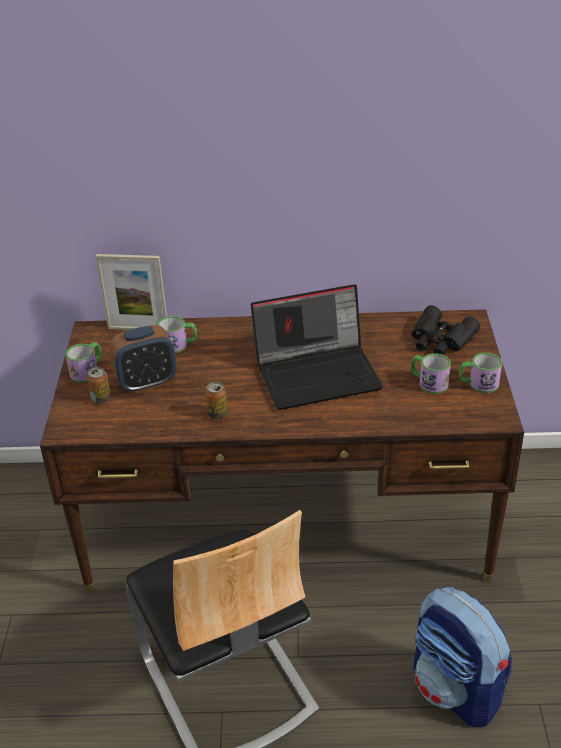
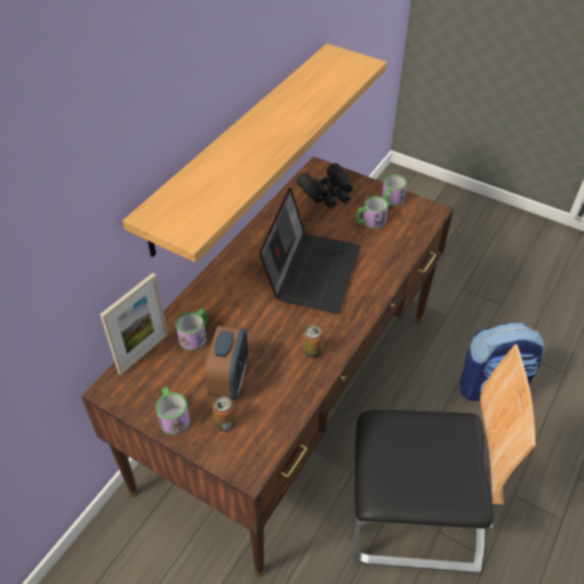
camera: 60 degrees left, 10 degrees up
none -> shelf [123,44,387,263]

